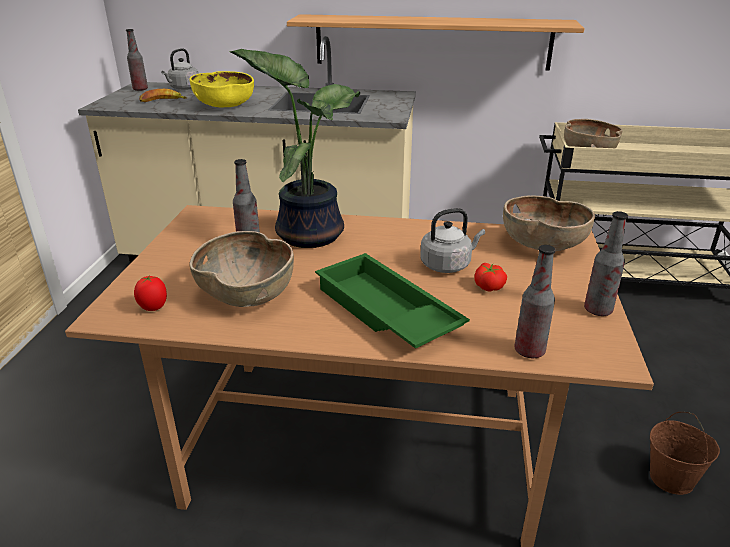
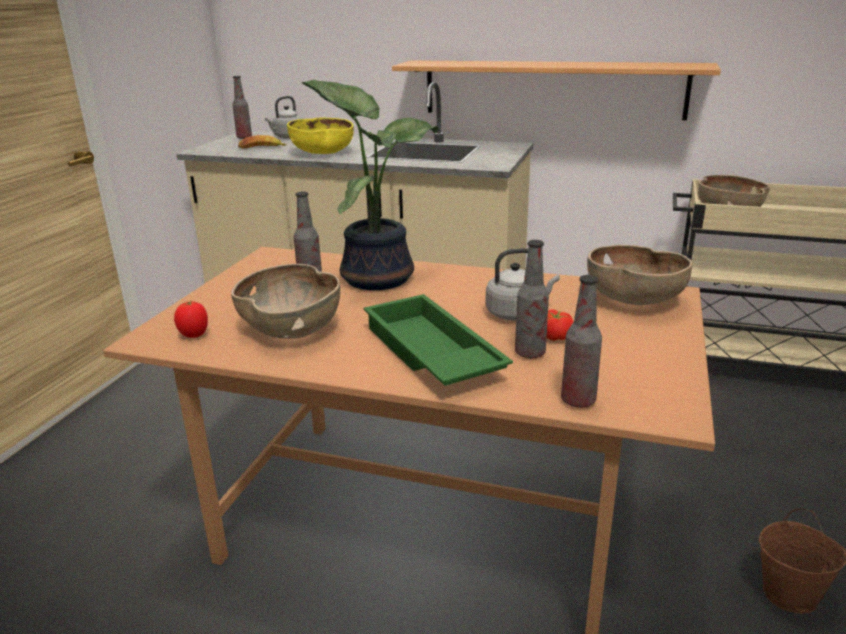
camera: 10 degrees right, 5 degrees down
bottle [584,211,628,316] -> bottle moved to [515,240,549,358]

